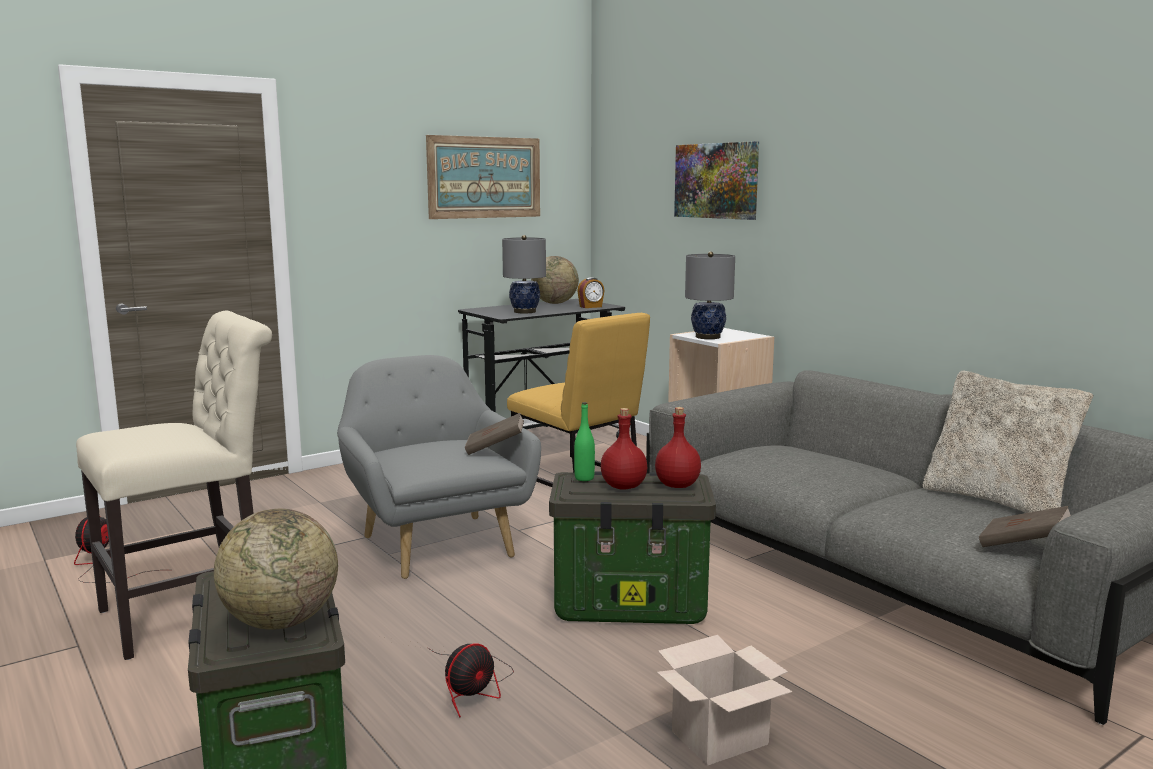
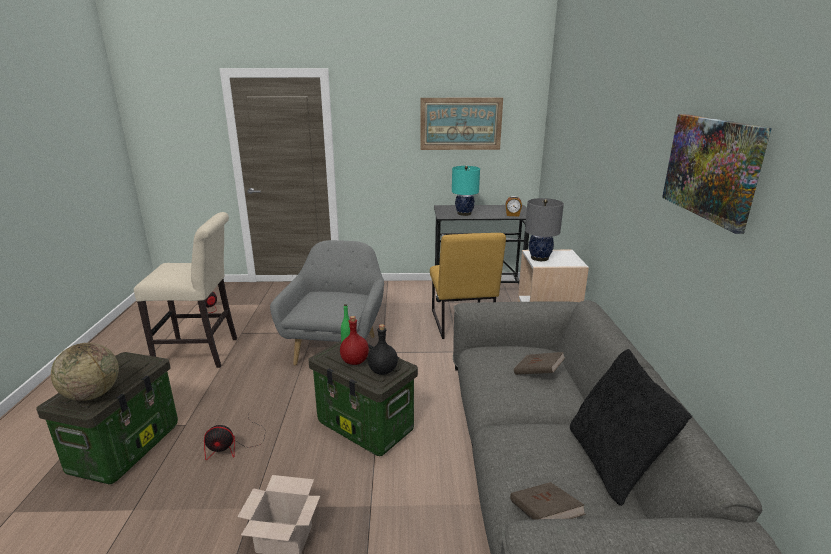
camera: 35 degrees right, 10 degrees up
brown book [465,413,524,455] -> brown book moved to [514,352,565,375]
grey table lamp [502,235,546,313] -> turquoise table lamp [452,166,480,216]
globe [531,256,579,304] -> none
red bottle [655,407,701,488] -> black bottle [367,324,398,375]
picture [674,141,759,220] -> picture moved to [662,114,772,234]
beige pillow [922,371,1094,513] -> black pillow [570,349,692,506]

